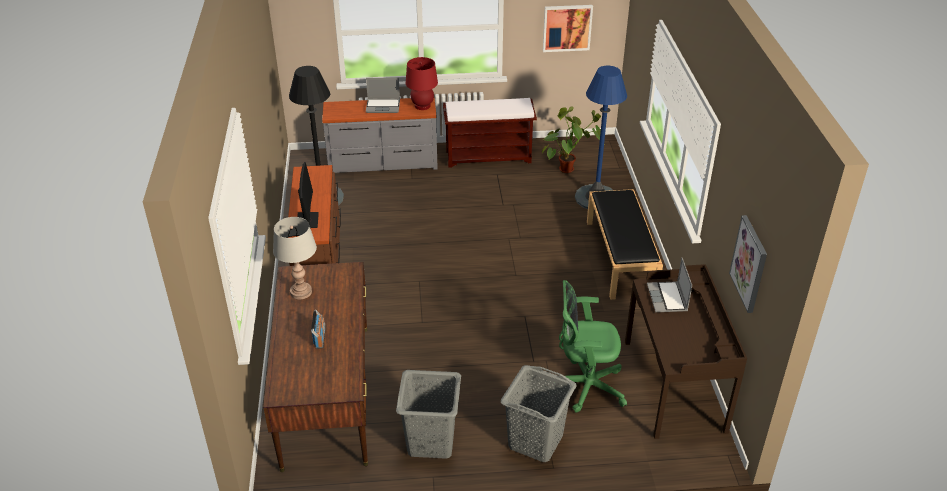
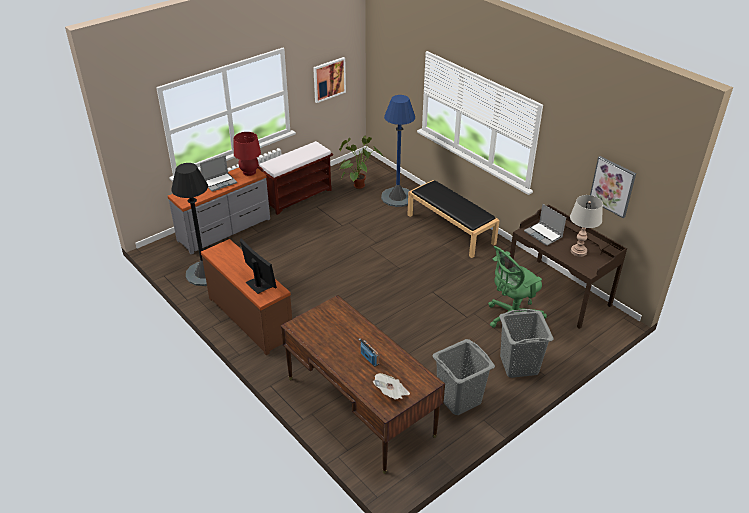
camera: 35 degrees left, 0 degrees up
grey table lamp [273,217,317,299] -> grey table lamp moved to [570,195,603,257]
none -> newspaper [373,373,410,400]

